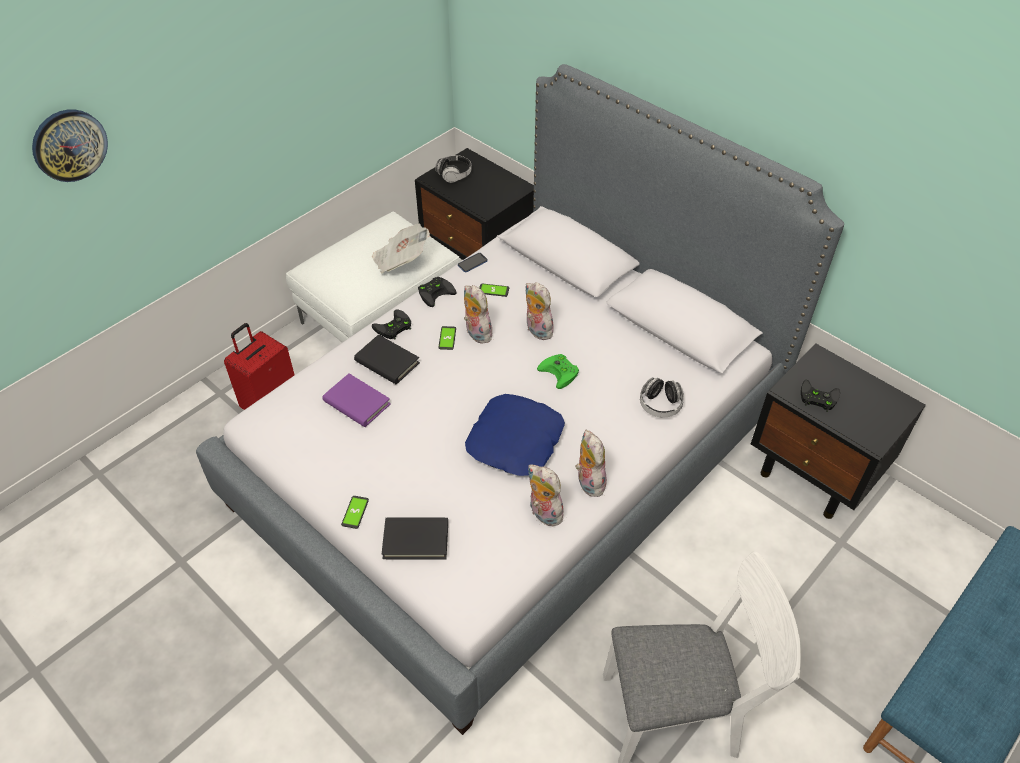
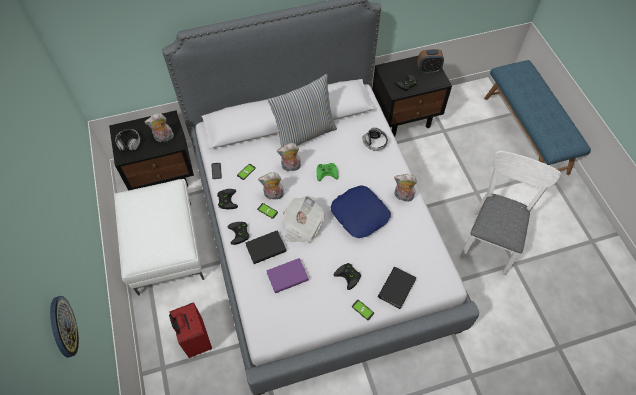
camera: 60 degrees left, 10 degrees up
newspaper [372,223,430,274] -> newspaper moved to [283,196,324,243]
plush toy [528,464,564,527] -> plush toy moved to [145,113,174,142]
none -> pillow [268,74,337,147]
none -> black game controller [334,263,361,290]
none -> alarm clock [417,49,444,74]

